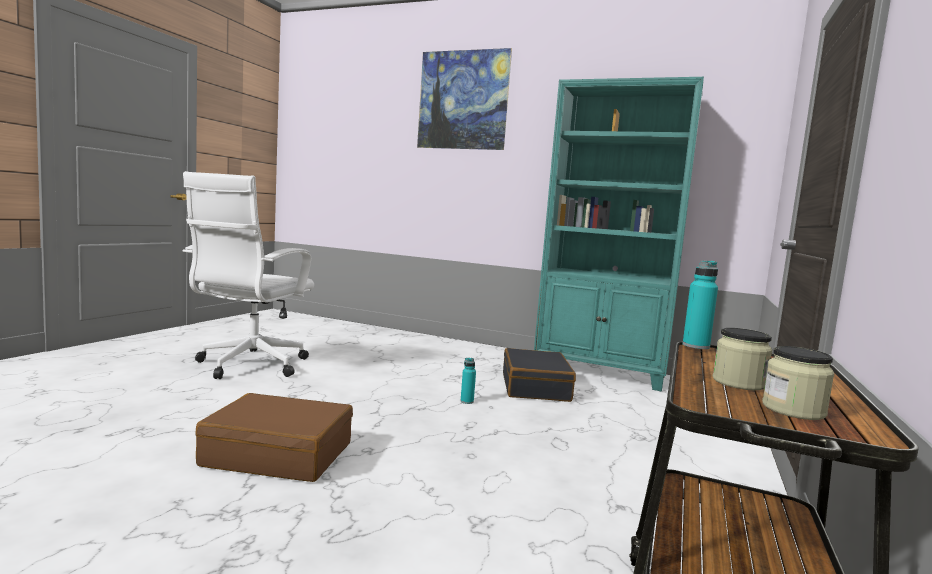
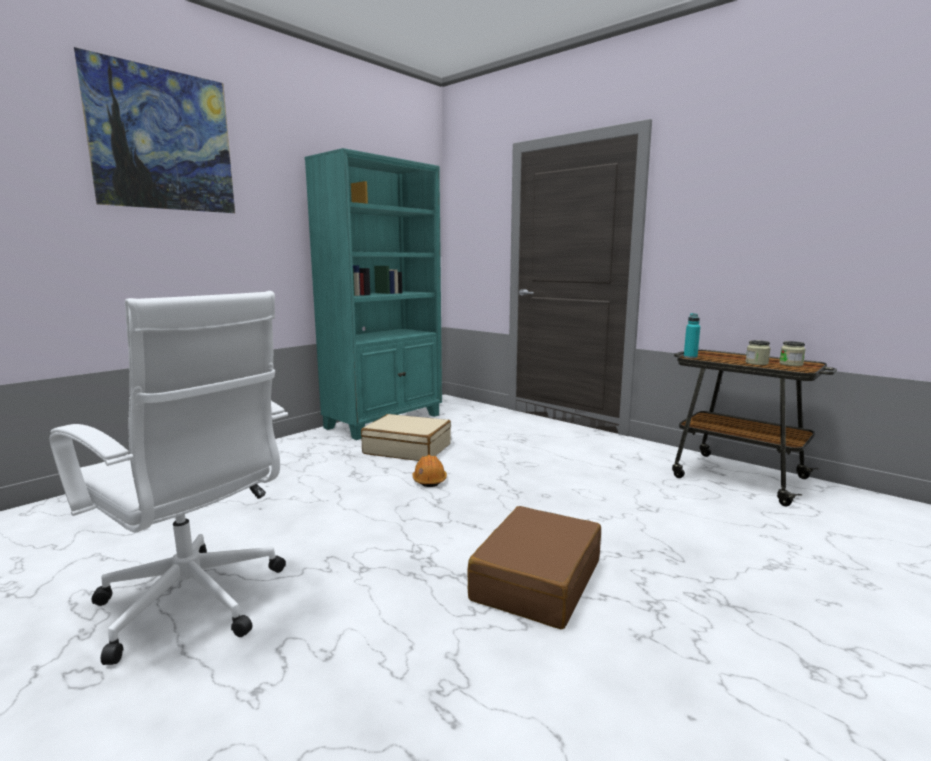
camera: 70 degrees left, 5 degrees up
turquoise bottle [461,358,476,404] -> orange hard hat [412,455,447,487]
black suitcase [503,348,576,402] -> beige suitcase [361,414,451,461]

